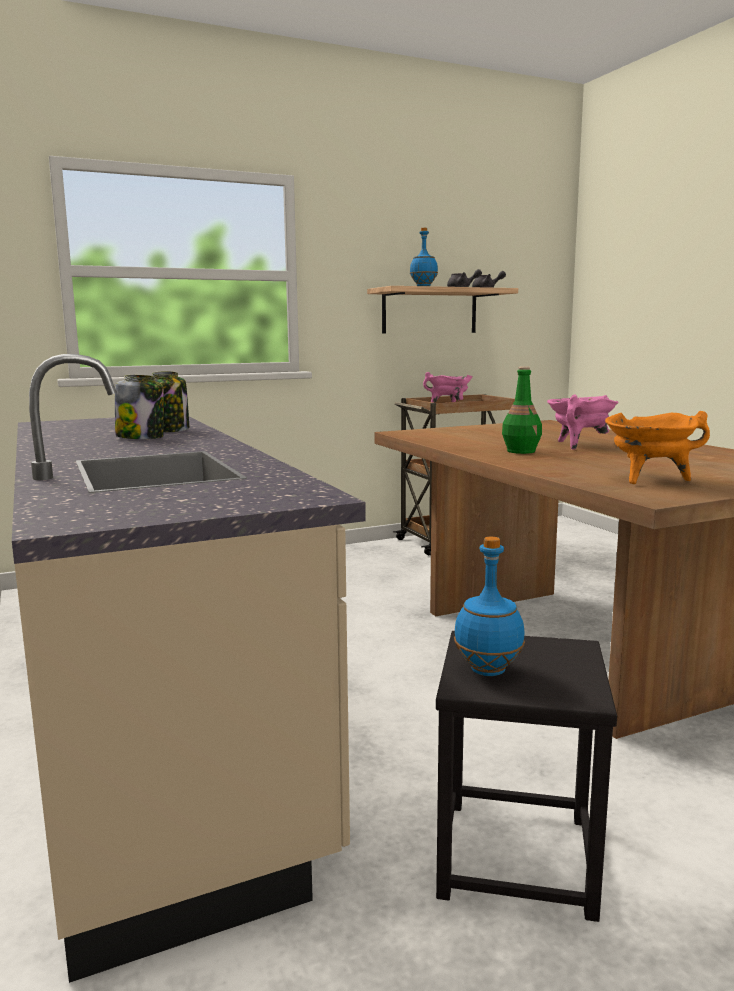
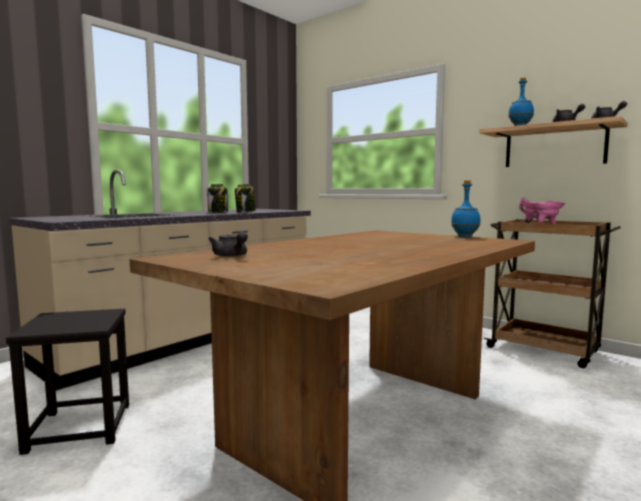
camera: 65 degrees right, 5 degrees down
blue bottle [454,537,525,676] -> blue bottle moved to [451,180,480,237]
green bottle [502,366,542,454] -> none
pink cooking pot [547,394,619,450] -> none
orange cooking pot [605,411,710,484] -> grey teapot [209,231,248,257]

